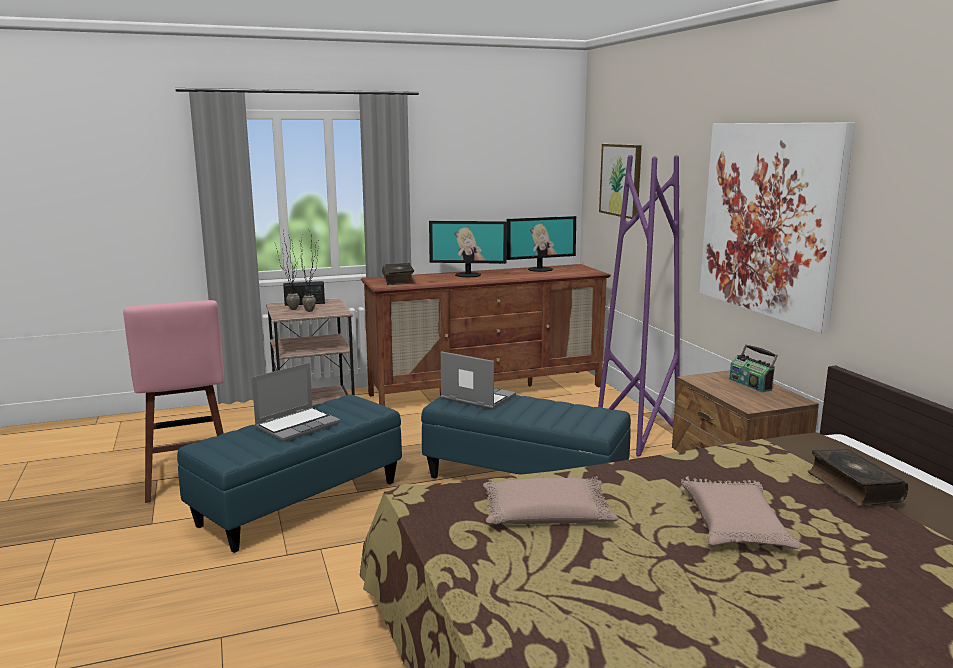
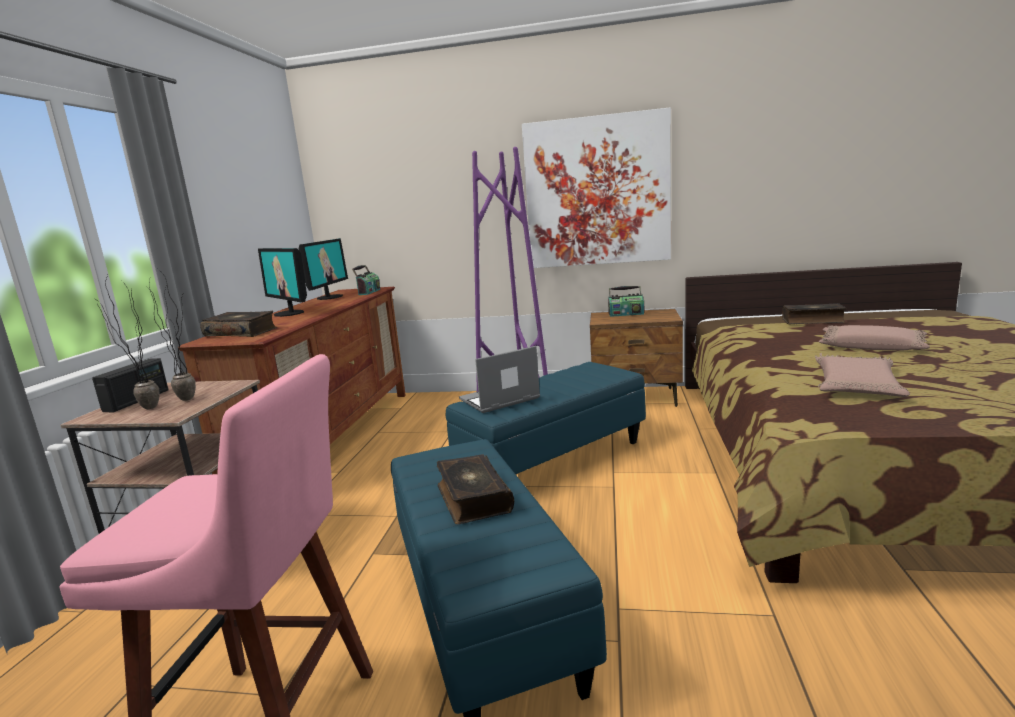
camera: 60 degrees left, 0 degrees up
laptop [251,363,340,442] -> book [437,454,514,524]
monitor [429,221,507,278] -> monitor turned 105 degrees clockwise [258,248,307,317]
picture [599,144,642,219] -> none
none -> radio [352,265,380,295]

